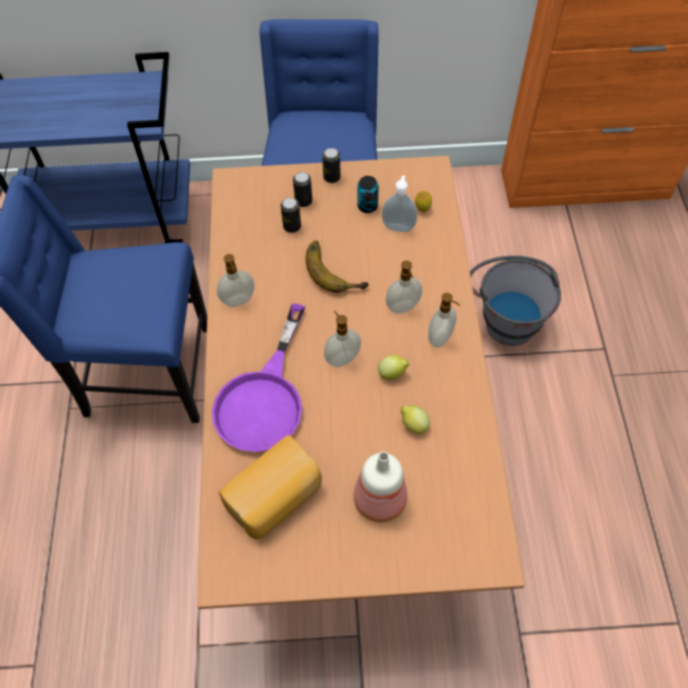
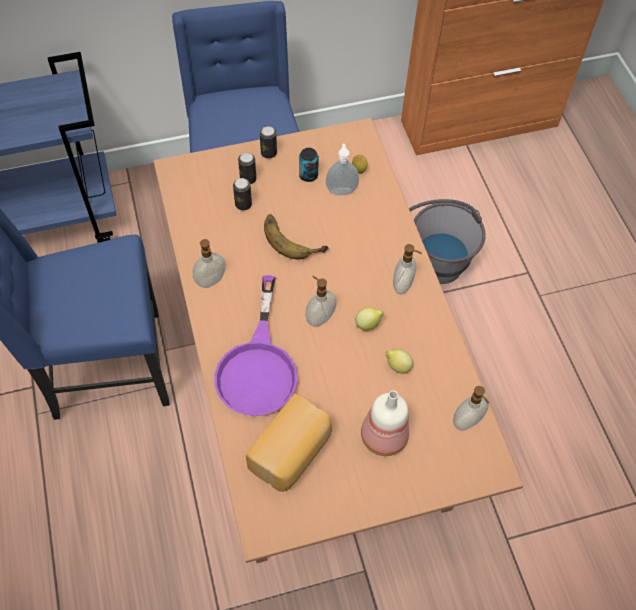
camera: 15 degrees left, 0 degrees up
soap dispenser [386,260,422,314] -> soap dispenser moved to [453,386,489,431]

